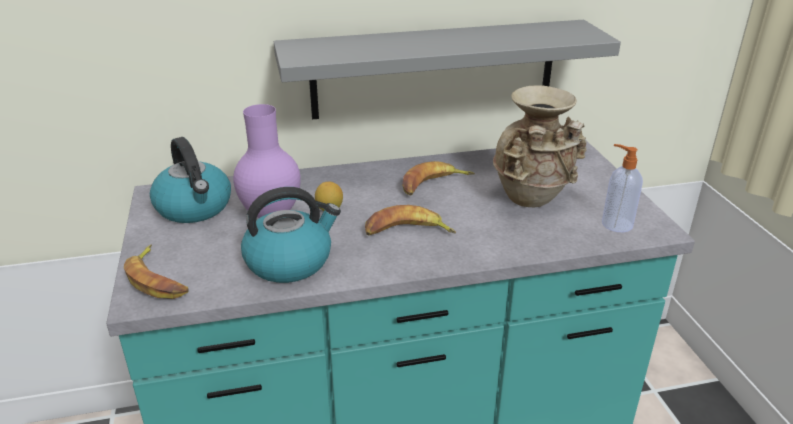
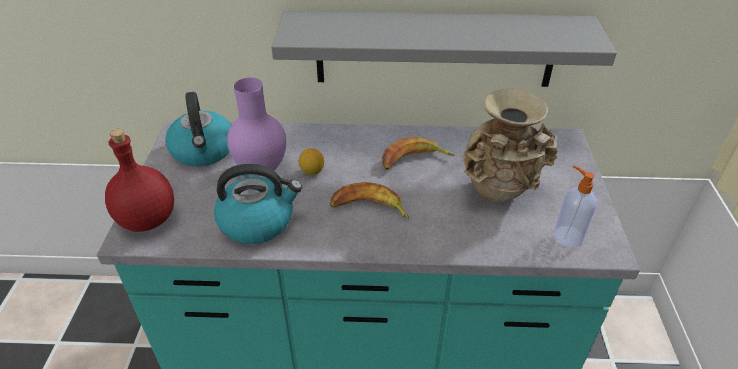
camera: 15 degrees right, 10 degrees up
banana [124,245,188,299] -> red bottle [105,129,174,232]

